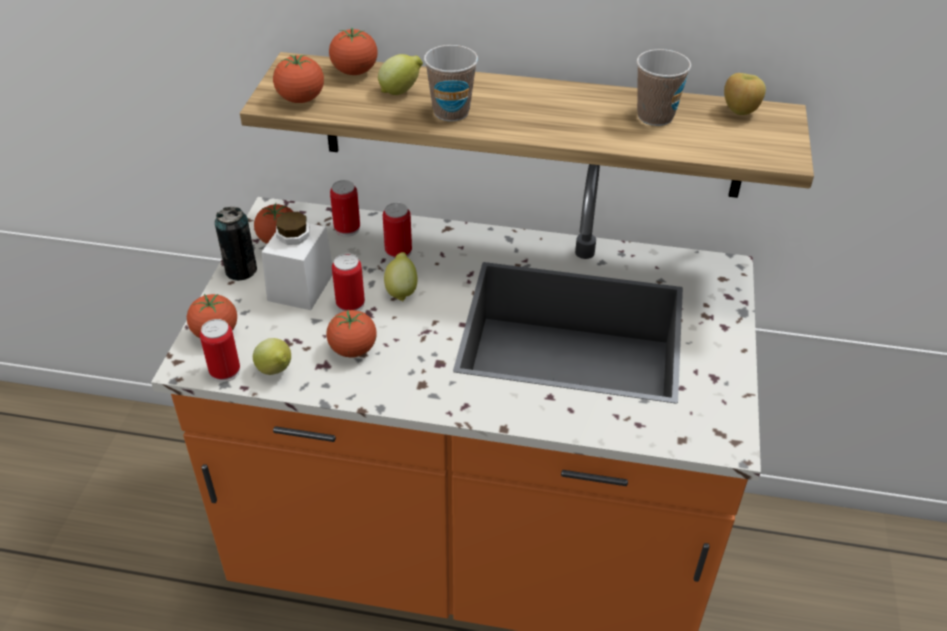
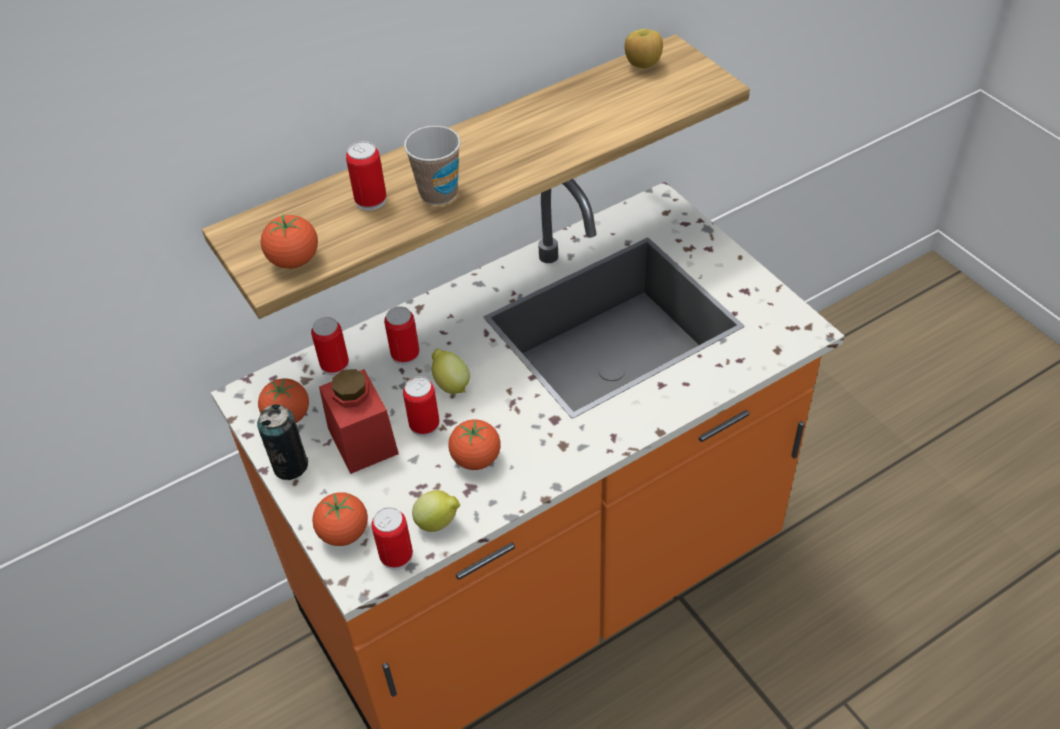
camera: 40 degrees left, 5 degrees up
white jar [261,212,333,310] -> red jar [319,369,399,474]
tomato [329,27,378,75] -> none
lemon [378,54,423,95] -> can [346,141,386,211]
cup [637,49,691,126] -> none

